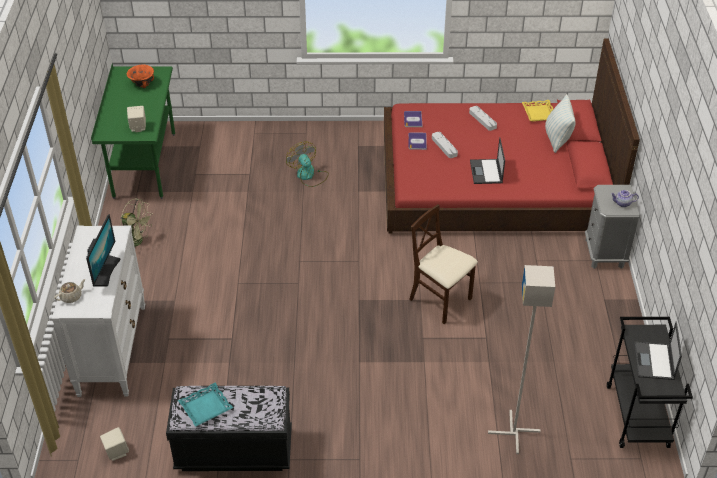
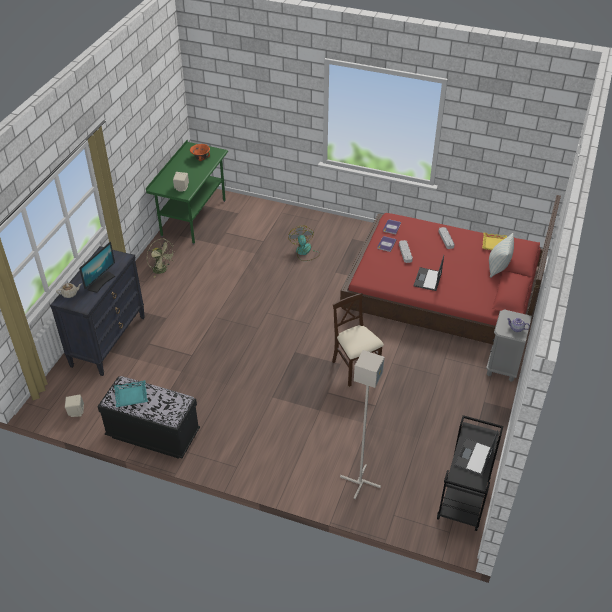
camera: 20 degrees right, 0 degrees up
white dresser [52,225,145,397] -> black dresser [50,246,145,376]

